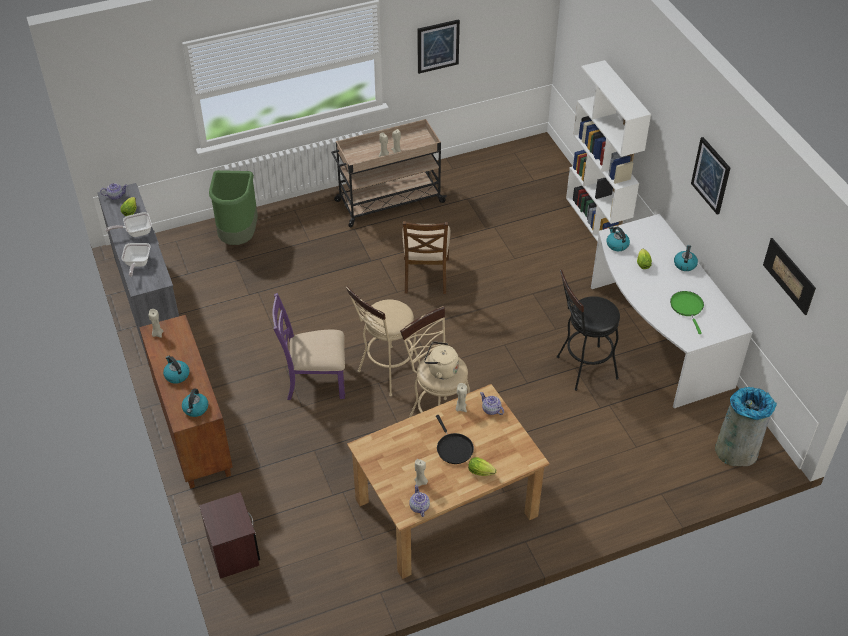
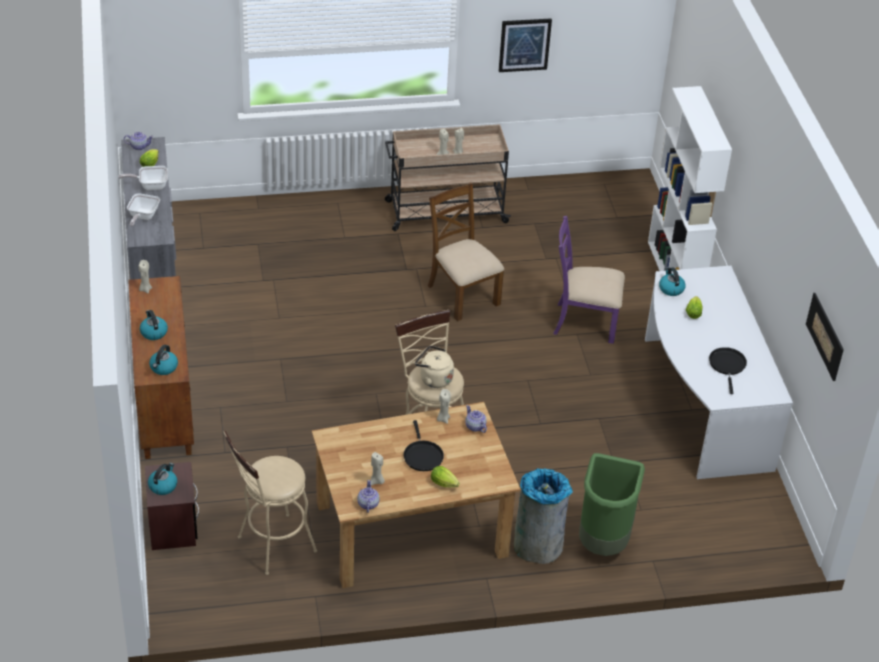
camera: 10 degrees right, 5 degrees down
green trash can [209,170,258,245] -> green trash can moved to [579,453,645,556]
purple chair [272,293,345,400] -> purple chair moved to [553,216,625,344]
beige stool [346,286,420,396] -> beige stool moved to [223,431,317,575]
brown chair [402,221,450,294] -> brown chair turned 135 degrees clockwise [428,183,504,321]
black stool [557,270,620,391] -> none
green frying pan [670,291,704,334] -> black frying pan [709,347,747,394]
kettle [674,245,698,271] -> kettle moved to [148,463,177,495]
picture [691,137,730,214] -> none
grey trash can [715,387,777,466] -> grey trash can moved to [514,468,573,564]

